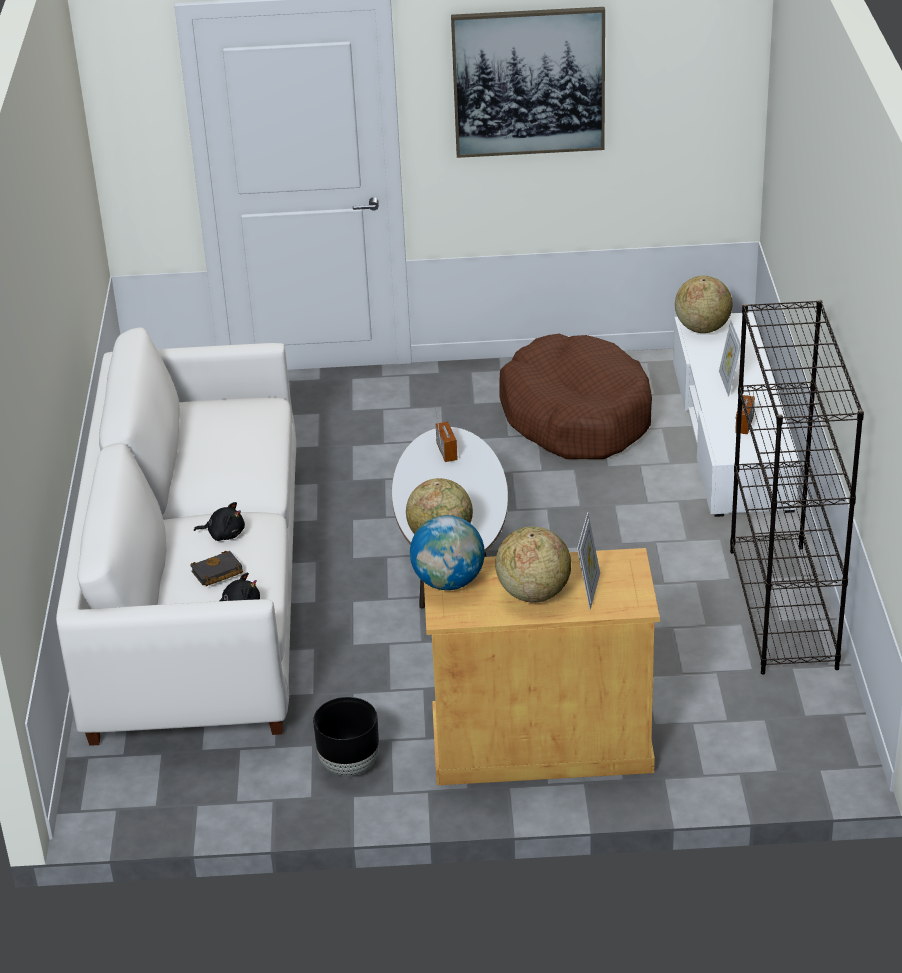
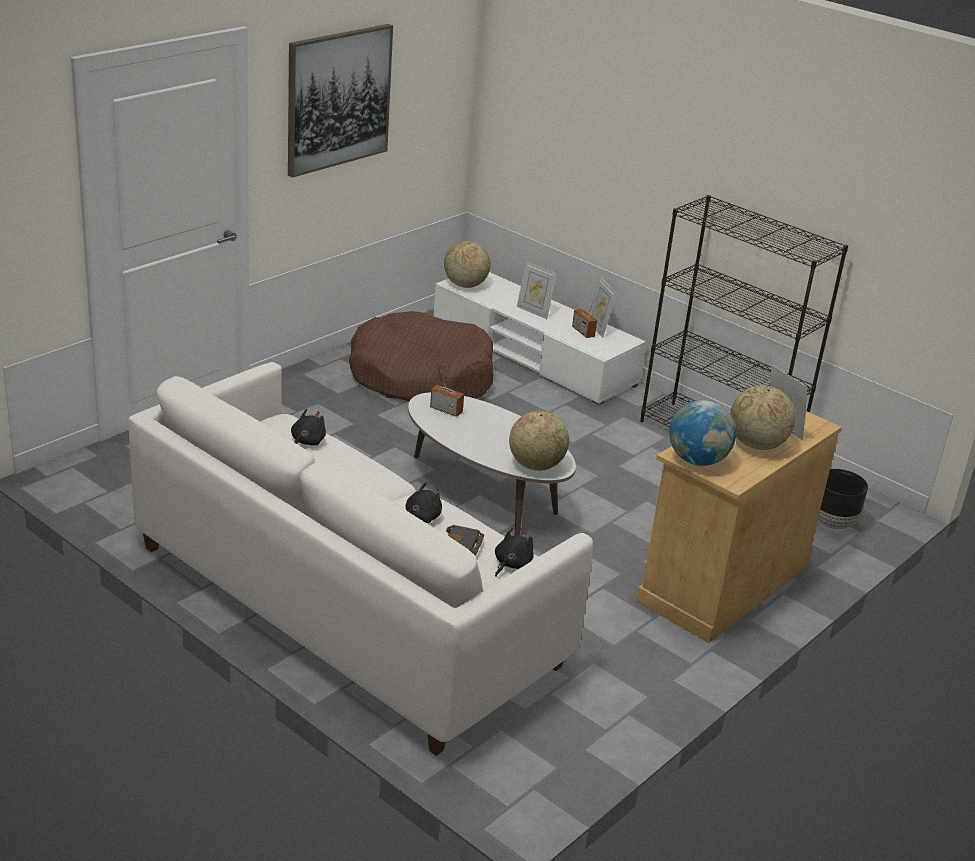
camera: 50 degrees left, 5 degrees down
black planter [313,697,379,776] -> black planter moved to [818,469,868,529]
none -> black plush toy [291,409,326,446]
none -> picture frame [589,277,616,338]

